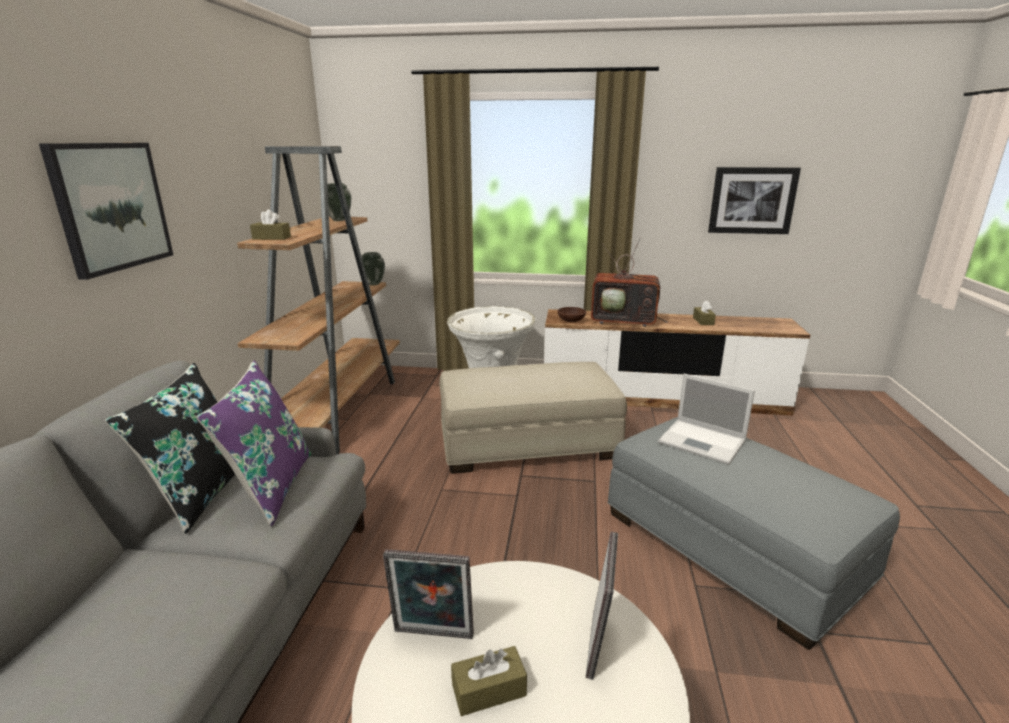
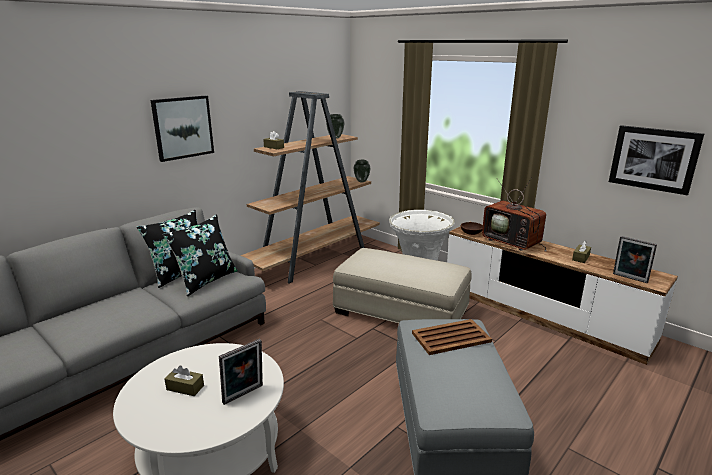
camera: 35 degrees right, 0 degrees up
purple pillow [197,361,311,526] -> black pillow [163,214,238,296]
picture frame [383,550,474,639] -> picture frame moved to [613,236,657,283]
laptop [658,374,755,465] -> brown tray [412,319,492,355]

